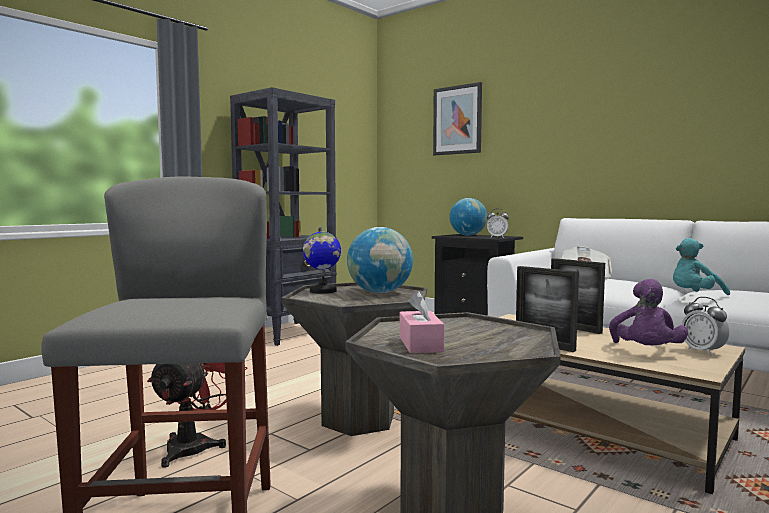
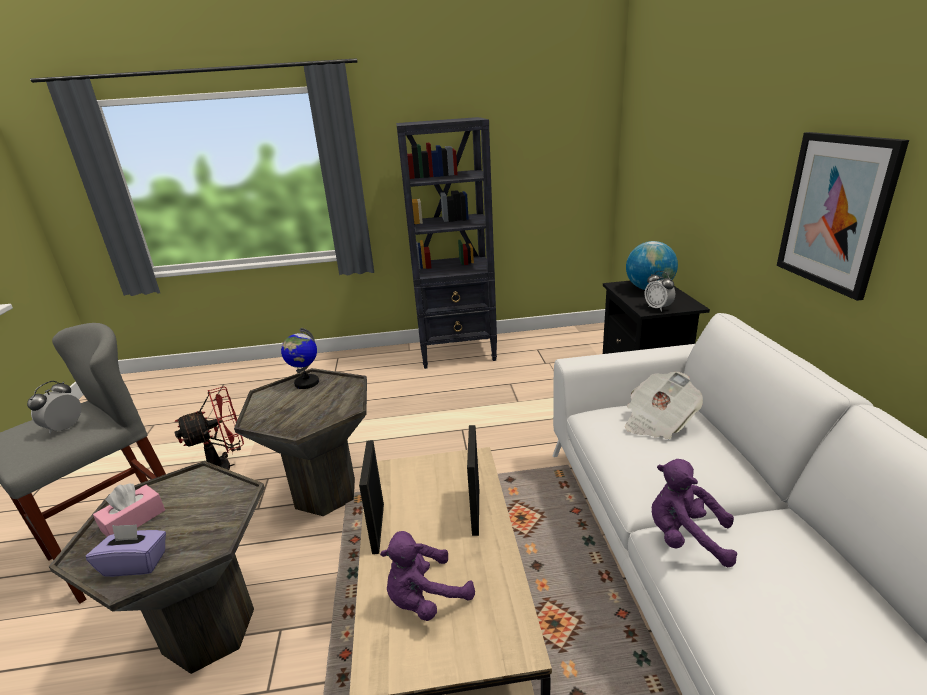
camera: 45 degrees right, 20 degrees up
globe [347,227,413,293] -> none
picture [433,82,482,155] -> picture moved to [777,132,909,301]
turquoise plush toy [673,238,730,295] -> purple plush toy [651,459,737,567]
alarm clock [681,297,729,355] -> alarm clock moved to [27,381,82,434]
none -> purple tissue box [86,524,166,577]

